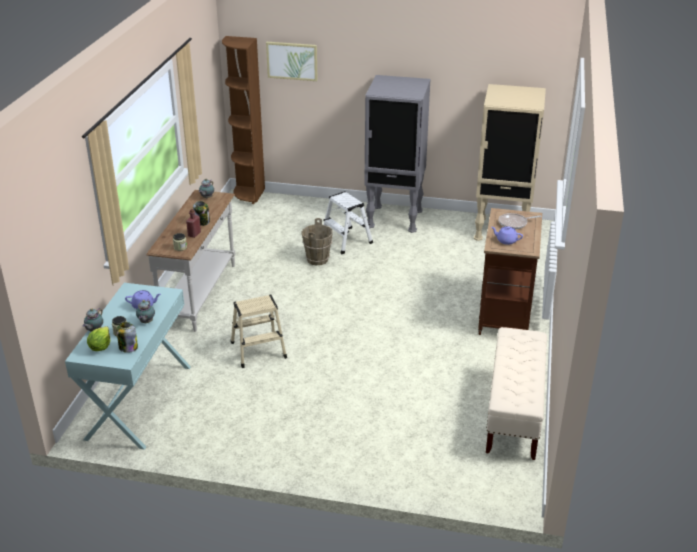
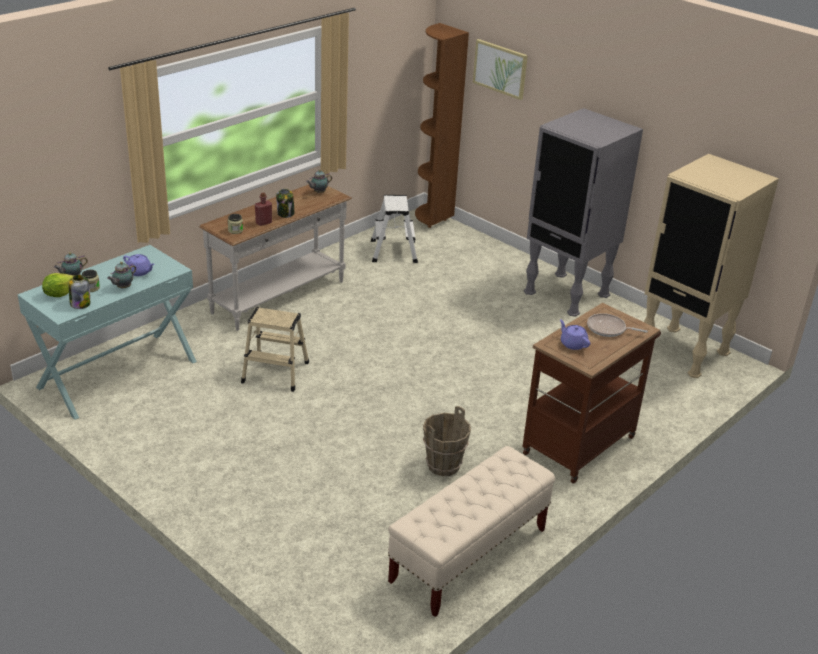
camera: 30 degrees right, 0 degrees up
brown bucket [301,218,333,266] -> brown bucket moved to [423,406,471,476]
white step ladder [323,191,373,254] -> white step ladder moved to [371,195,418,263]

